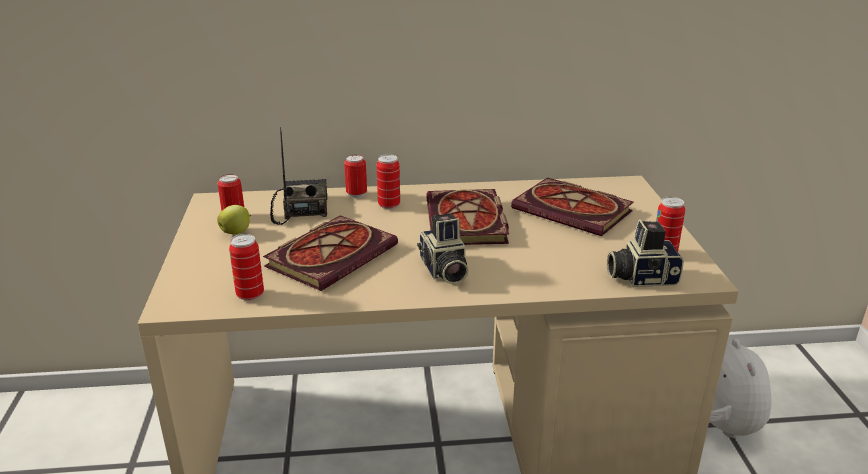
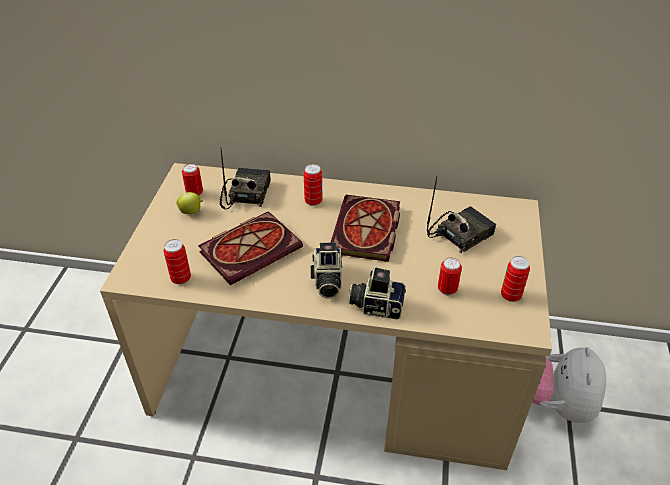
camera: 15 degrees right, 15 degrees up
can [344,155,367,198] -> can moved to [438,258,462,296]
book [511,177,634,236] -> radio [427,177,496,253]
camera [607,219,684,287] -> camera moved to [348,266,406,319]

